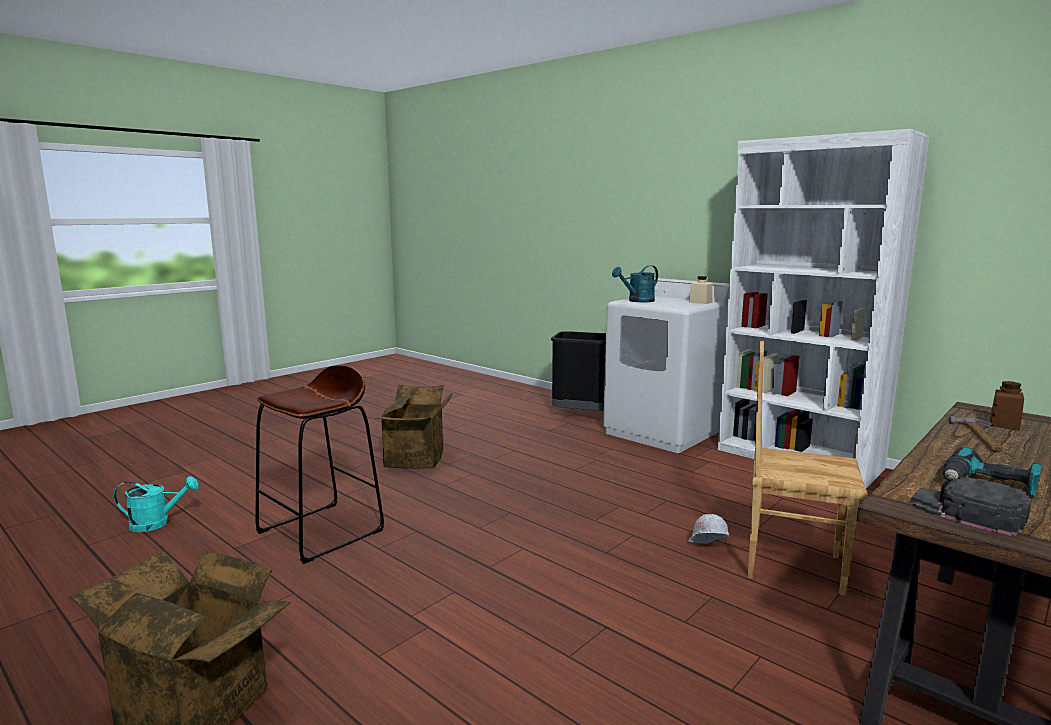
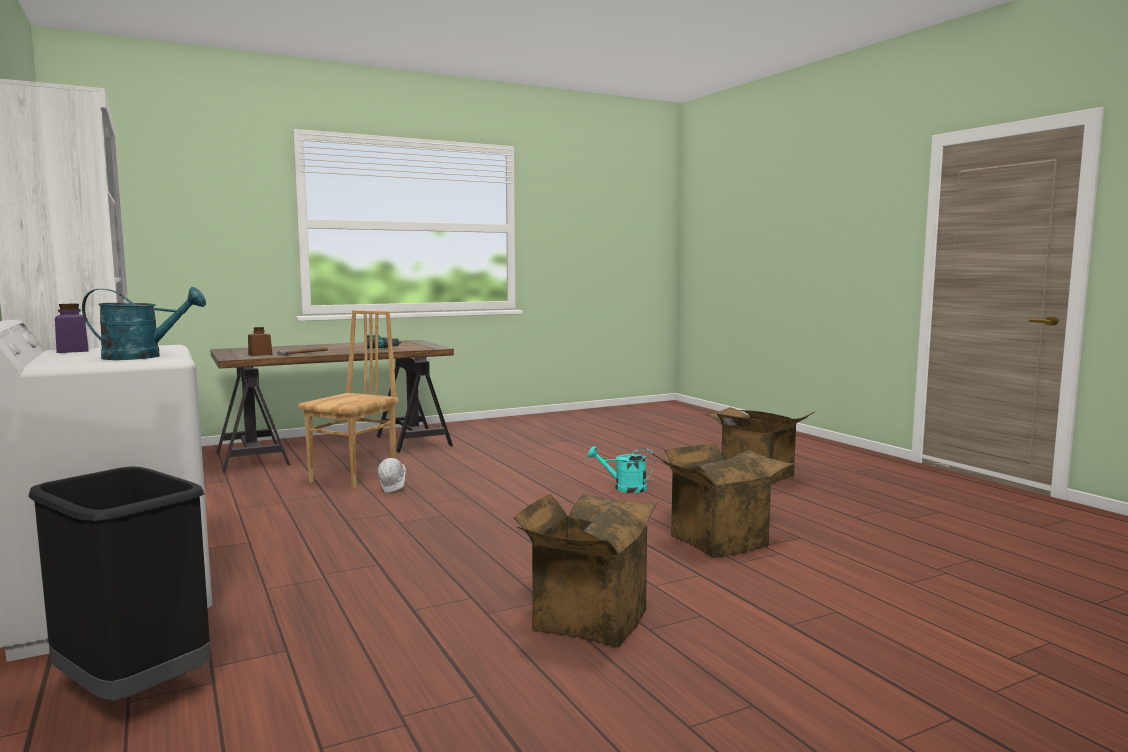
camera: 160 degrees left, 5 degrees down
turquoise watering can [114,476,199,532] -> turquoise watering can moved to [587,446,655,493]
brown stool [255,365,384,564] -> cardboard box [652,444,795,558]
beige jar [689,276,713,304] -> purple jar [55,304,89,353]
brown chair [748,341,868,596] -> brown chair turned 105 degrees counterclockwise [298,310,398,490]
black cap [911,477,1032,536] -> none

